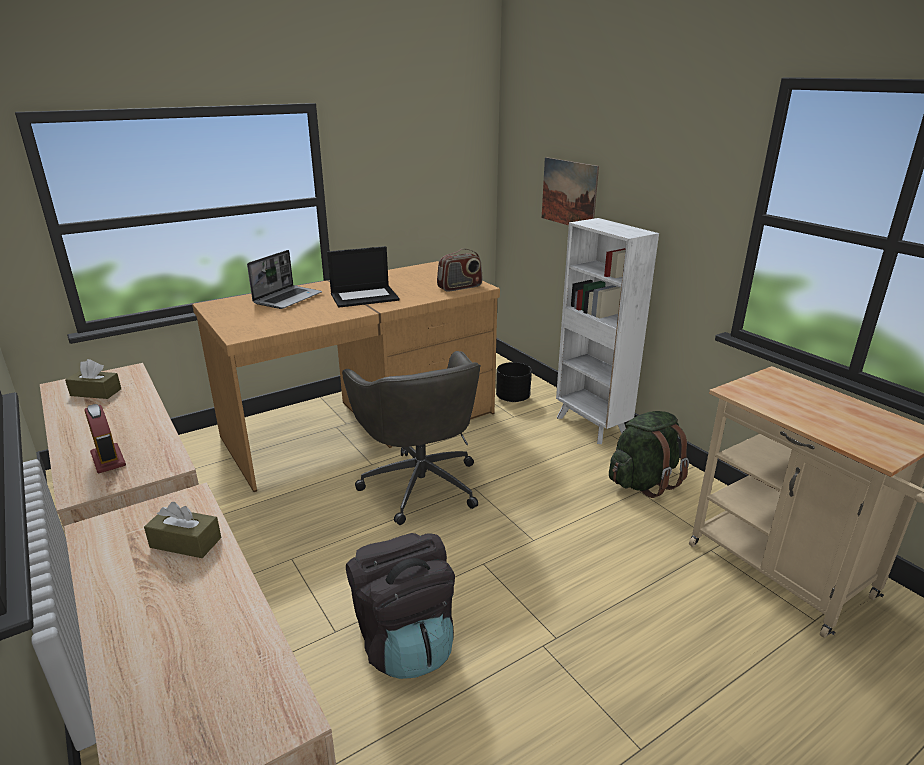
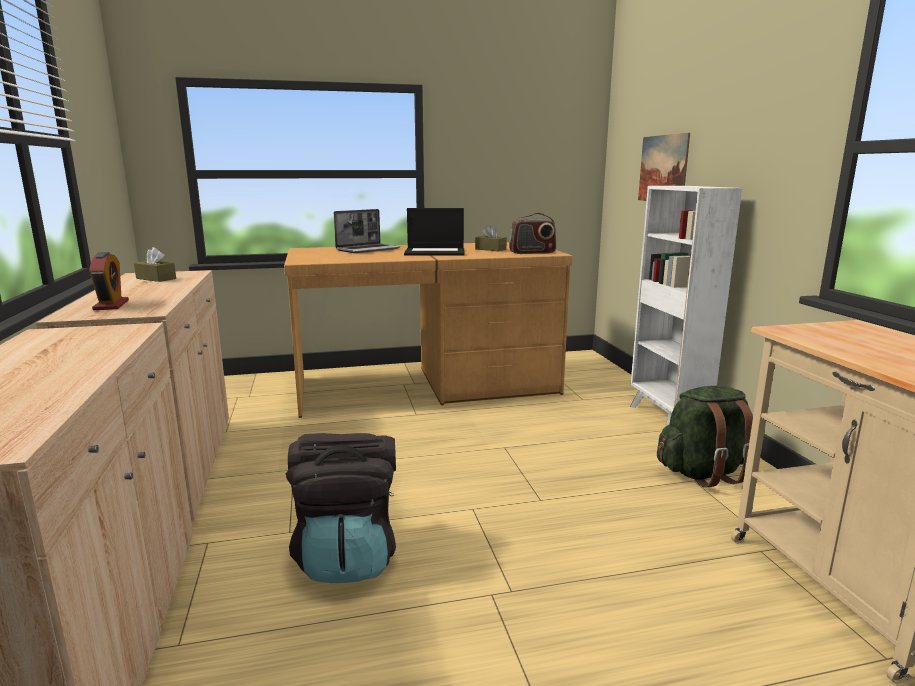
camera: 20 degrees right, 10 degrees down
brown tissue box [144,502,221,558] -> brown tissue box moved to [475,225,507,251]
grey office chair [342,351,481,525] -> none
black planter [496,362,532,402] -> none

